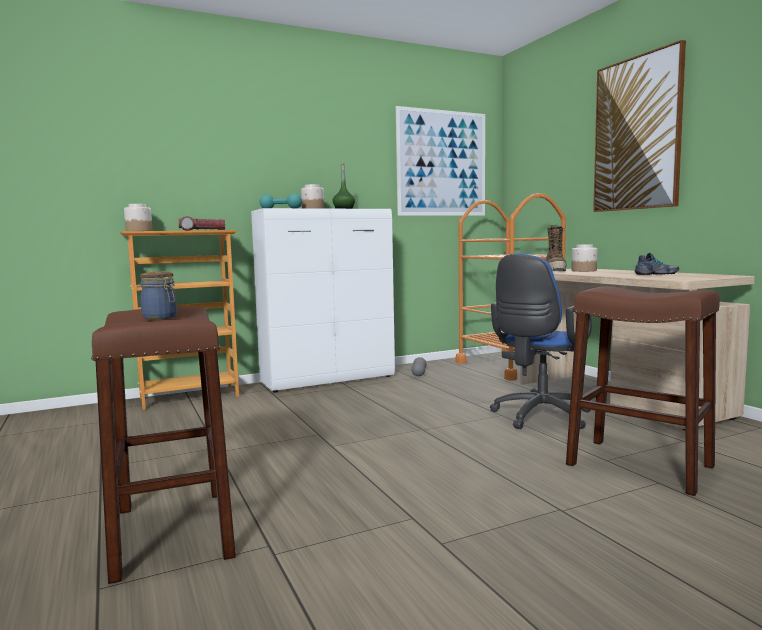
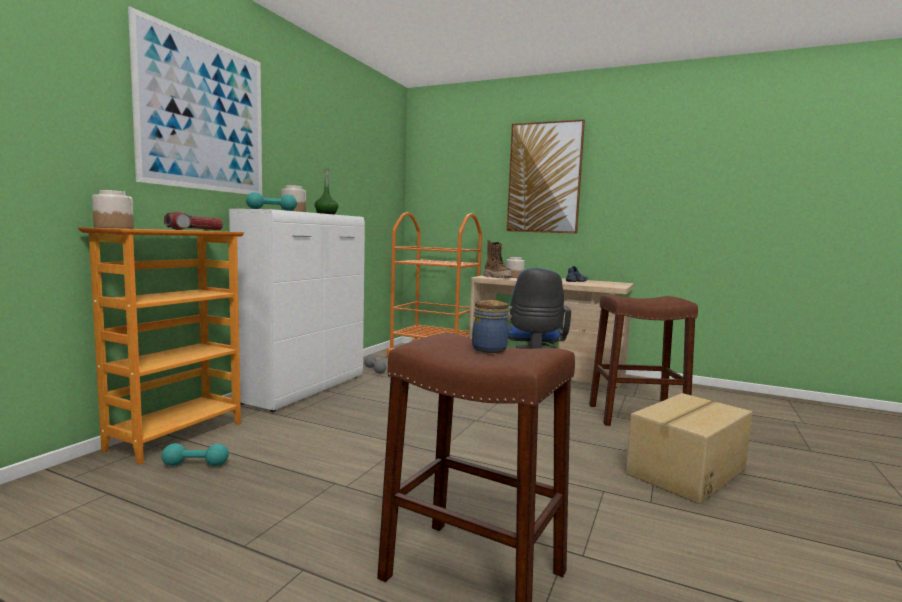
camera: 40 degrees left, 0 degrees up
picture [396,106,485,216] -> picture moved to [128,6,262,195]
none -> turquoise dumbbell [161,443,229,466]
none -> cardboard box [626,393,752,504]

